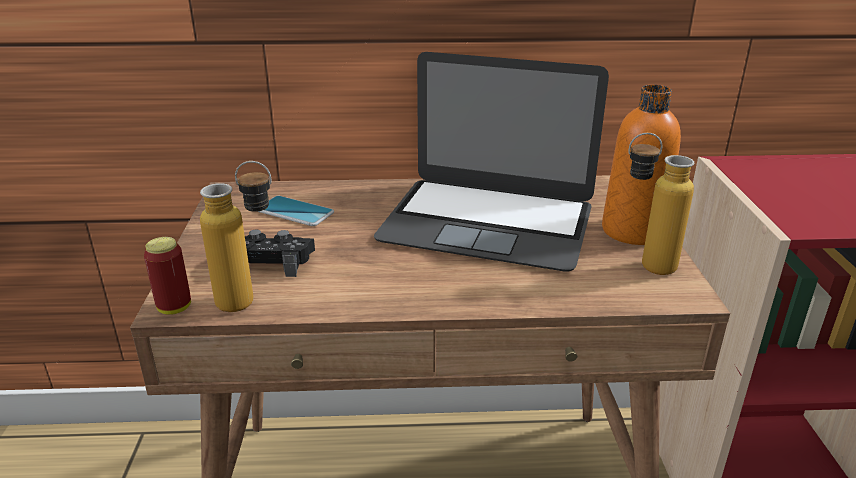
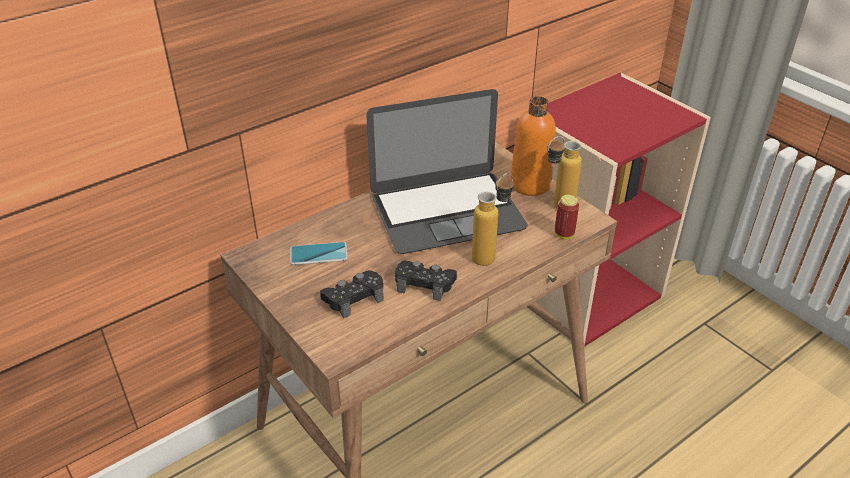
camera: 35 degrees left, 10 degrees up
can [144,237,191,315] -> can moved to [555,195,579,239]
bottle [200,161,272,312] -> bottle moved to [472,173,514,266]
none -> black game controller [395,261,457,301]

